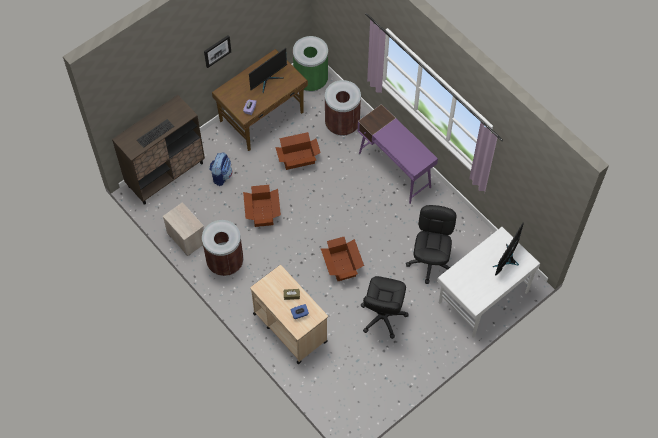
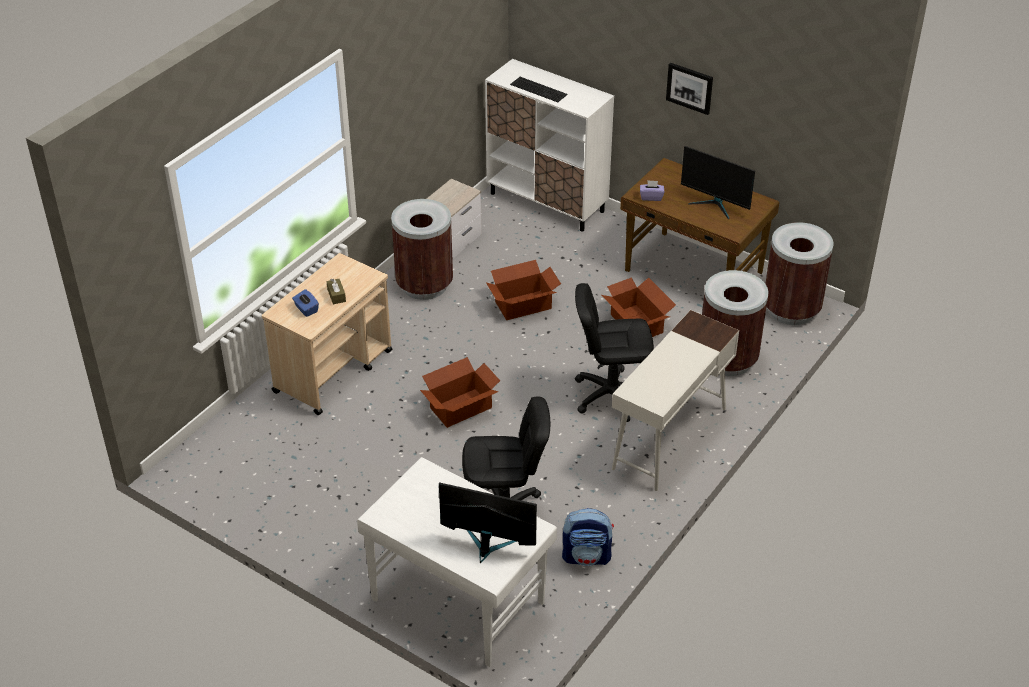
camera: 75 degrees right, 20 degrees down
brown cabinet [112,95,205,205] -> white cabinet [485,59,614,232]
backpack [209,152,232,186] -> backpack moved to [562,508,614,566]
green trash can [293,36,328,92] -> brown trash can [766,222,834,325]
purple desk [358,104,438,204] -> white desk [612,310,739,491]
black office chair [361,276,409,339] -> black office chair moved to [575,283,654,422]

